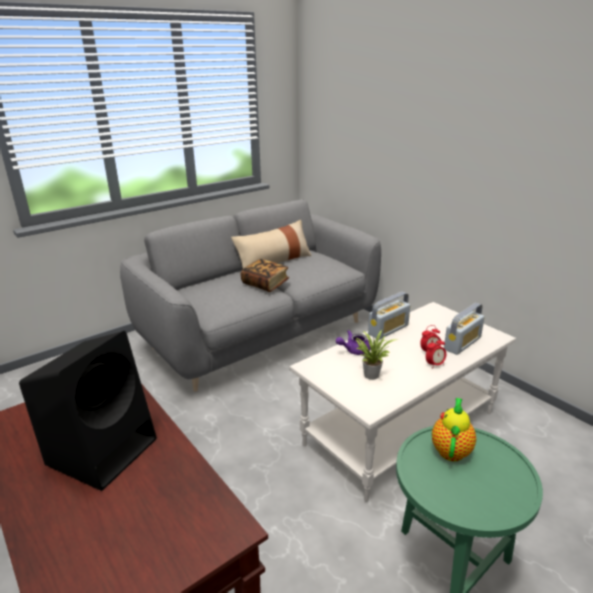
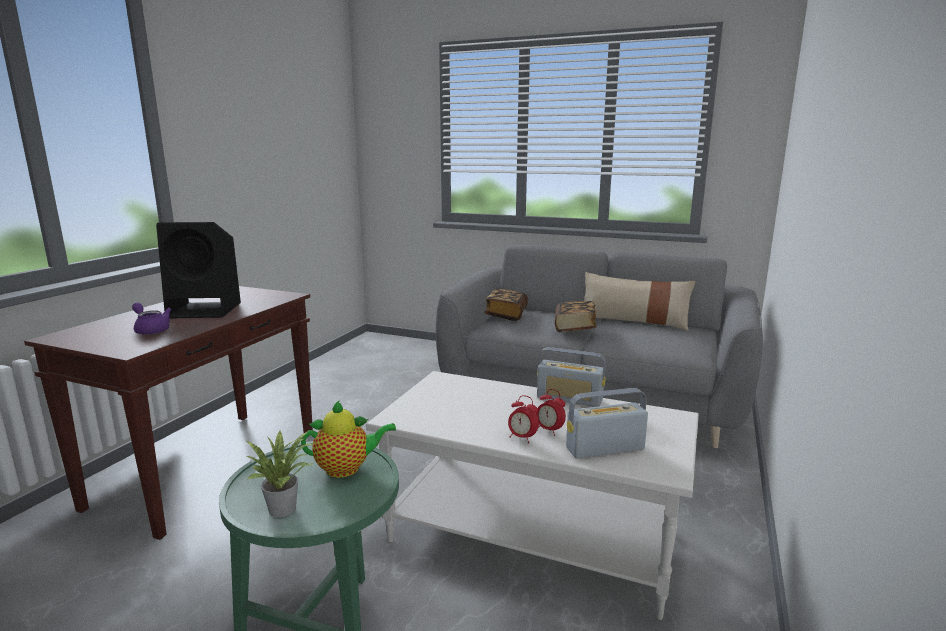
camera: 60 degrees right, 10 degrees down
purple teapot [336,330,370,355] -> purple teapot moved to [132,302,171,335]
potted plant [355,330,398,380] -> potted plant moved to [245,431,313,518]
radio [444,303,485,355] -> radio turned 150 degrees clockwise [566,388,648,458]
none -> book [484,289,528,321]

